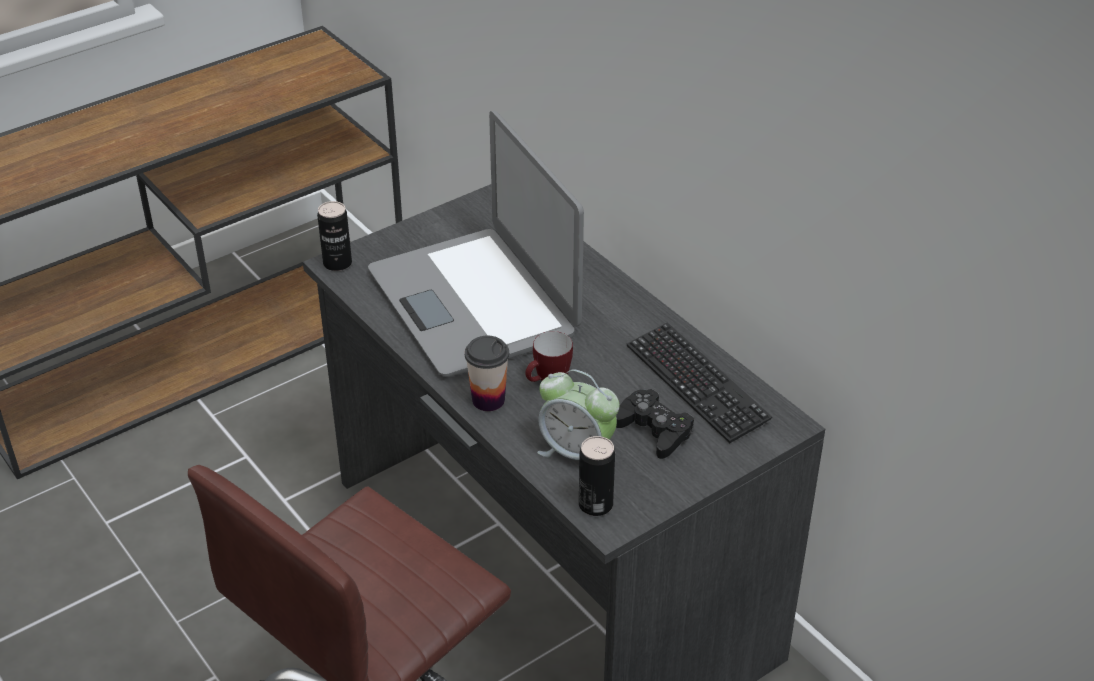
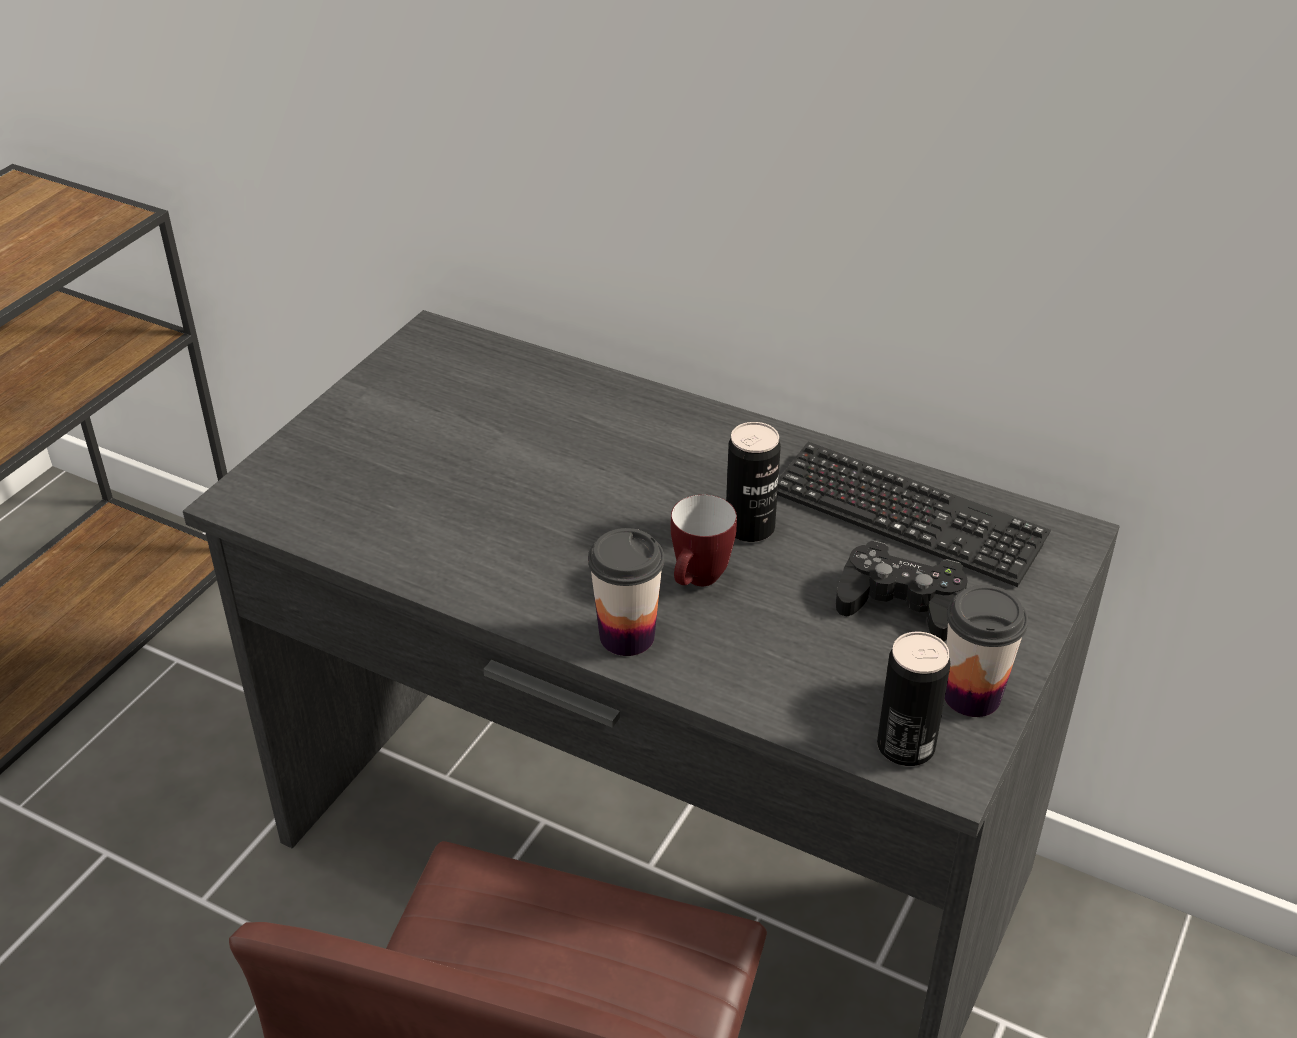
camera: 25 degrees left, 0 degrees up
can [317,201,352,271] -> can moved to [726,422,781,542]
laptop [368,111,584,377] -> none
alarm clock [537,369,619,460] -> none
none -> cup [945,585,1028,717]

